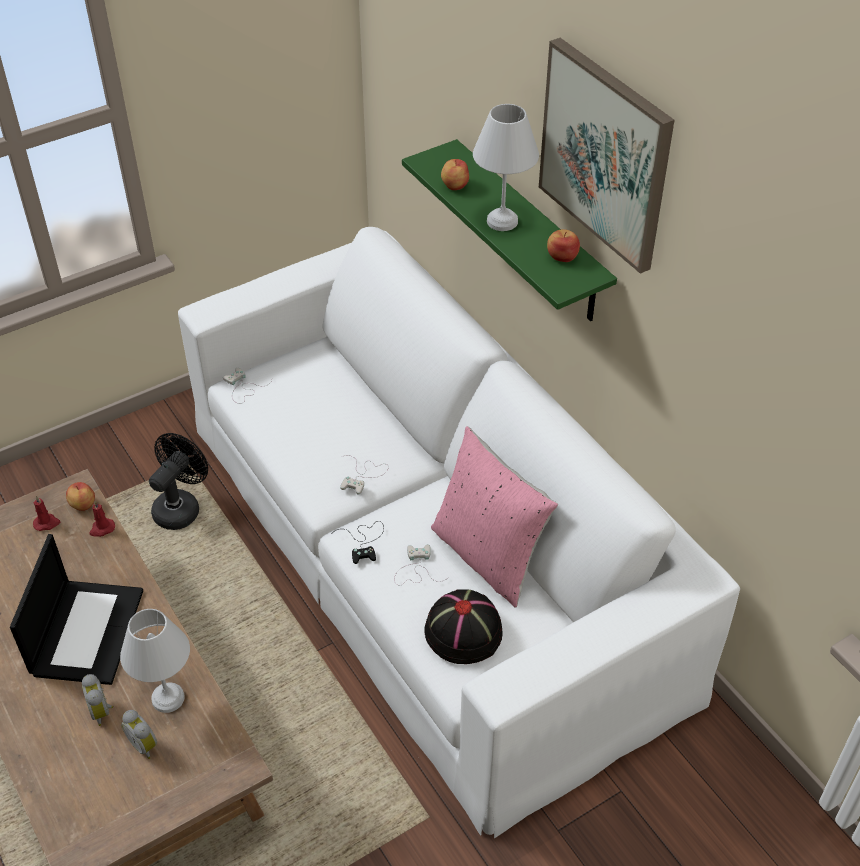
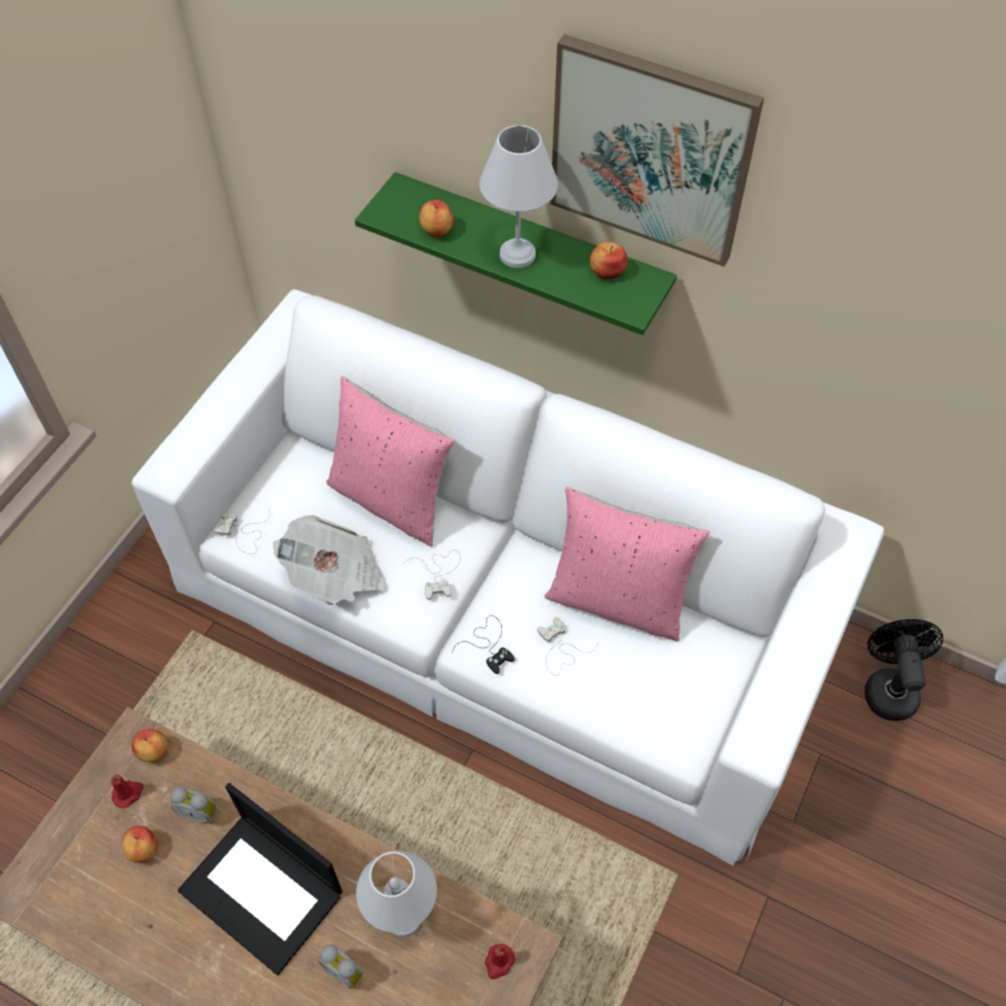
camera: 30 degrees left, 10 degrees up
laptop [10,534,143,685] -> laptop turned 150 degrees clockwise [178,783,342,975]
red candle [89,501,115,537] -> red candle moved to [485,944,515,979]
alarm clock [121,710,157,759] -> alarm clock moved to [171,787,216,823]
black fan [149,433,208,530] -> black fan moved to [865,619,943,721]
black hat [424,590,503,664] -> none
none -> apple [122,826,158,863]
none -> newspaper [273,515,386,605]
none -> pink pillow [326,376,455,547]

